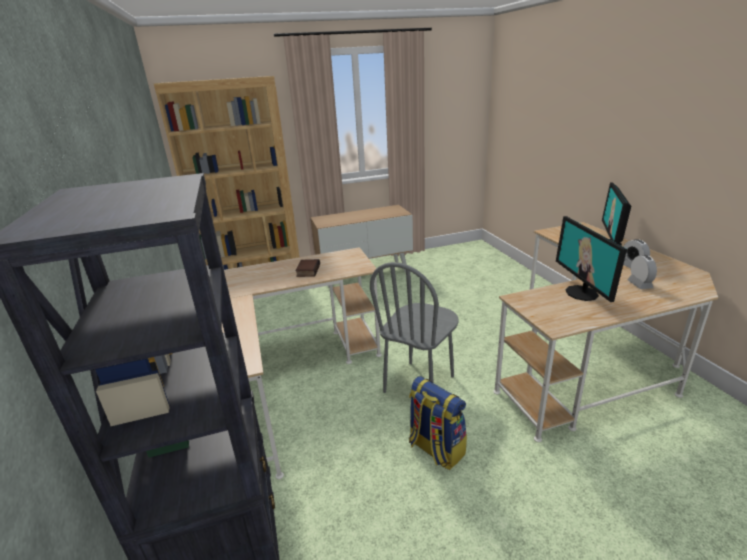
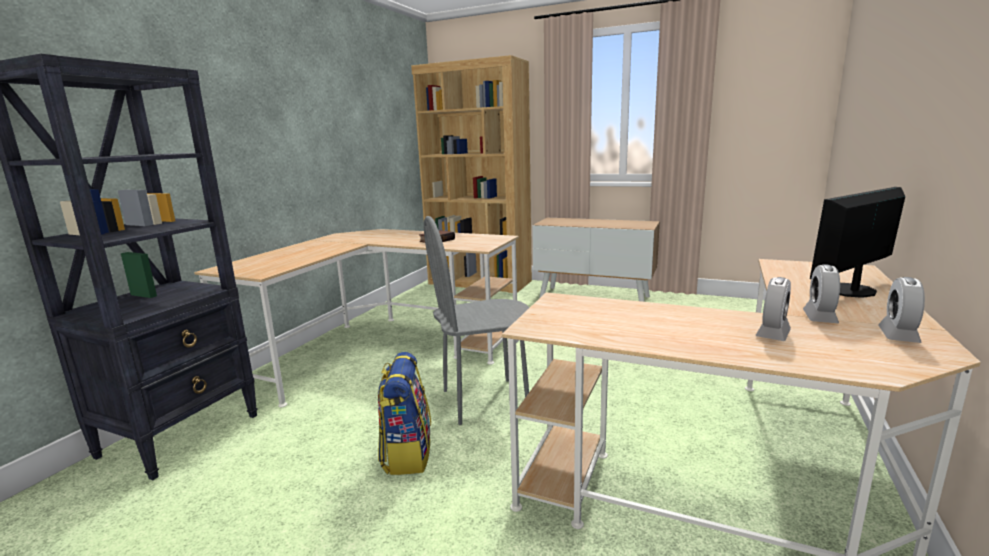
camera: 40 degrees right, 10 degrees down
monitor [556,216,627,302] -> none
none -> alarm clock [878,277,925,343]

